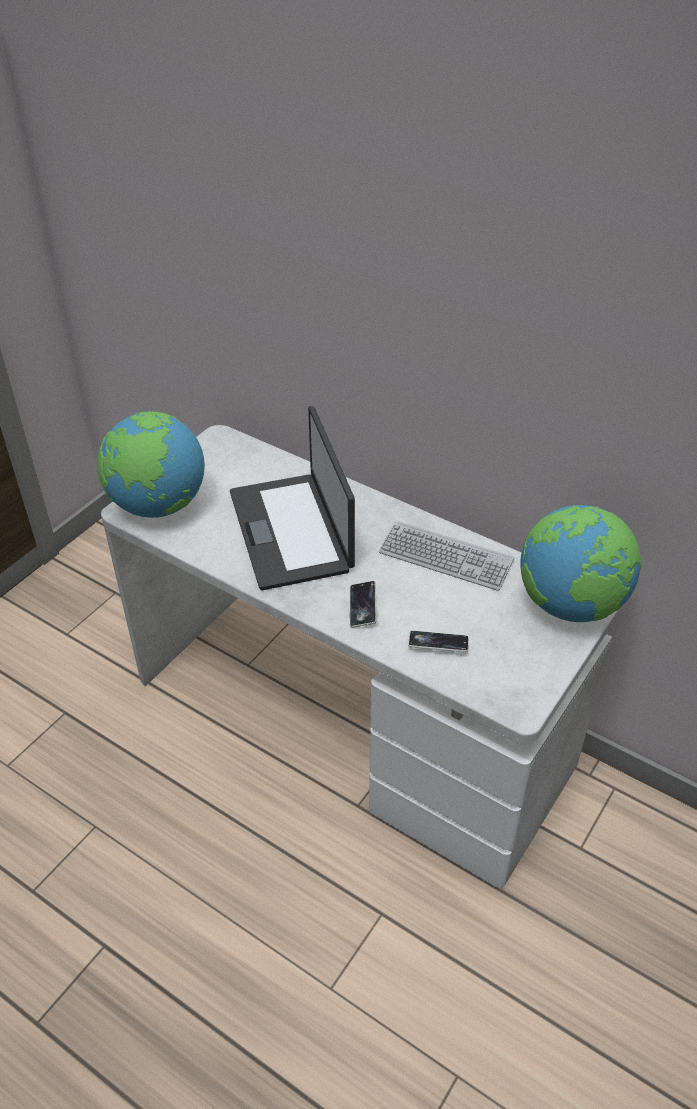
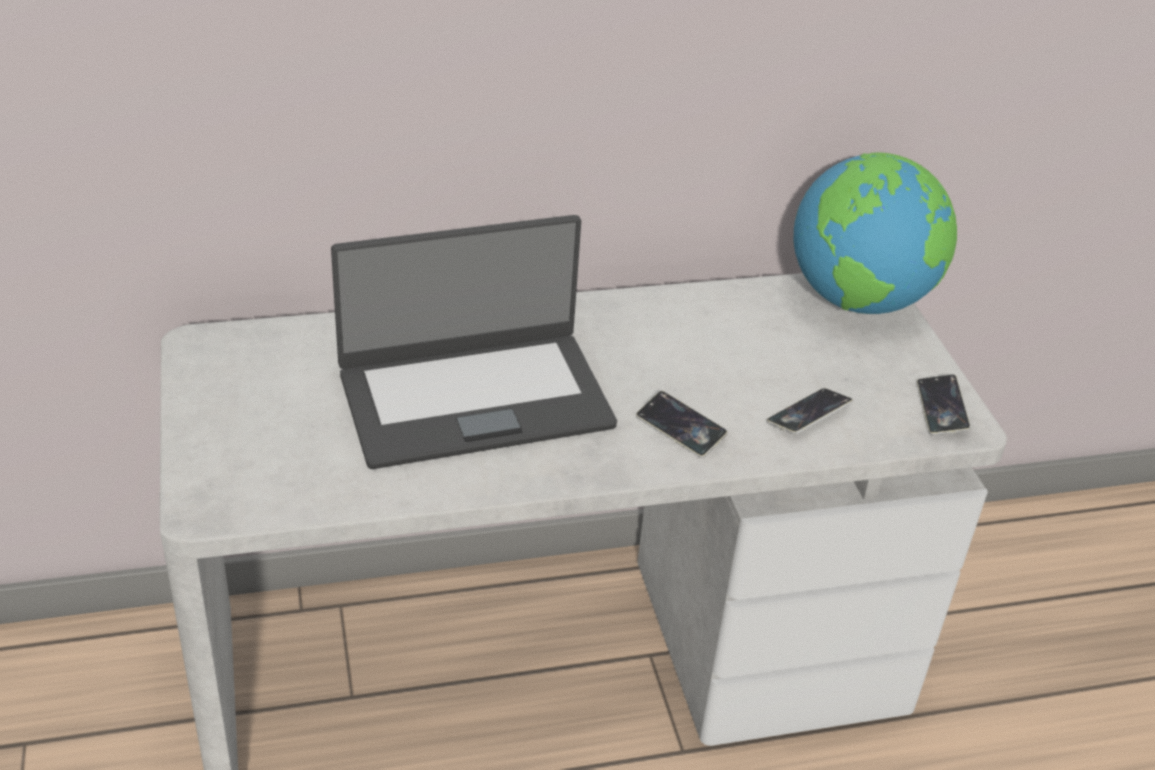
camera: 50 degrees left, 5 degrees down
globe [97,411,205,518] -> none
laptop [230,406,355,590] -> laptop turned 45 degrees counterclockwise [331,215,617,469]
keyboard [379,521,514,591] -> none
none -> phone [917,375,971,435]

